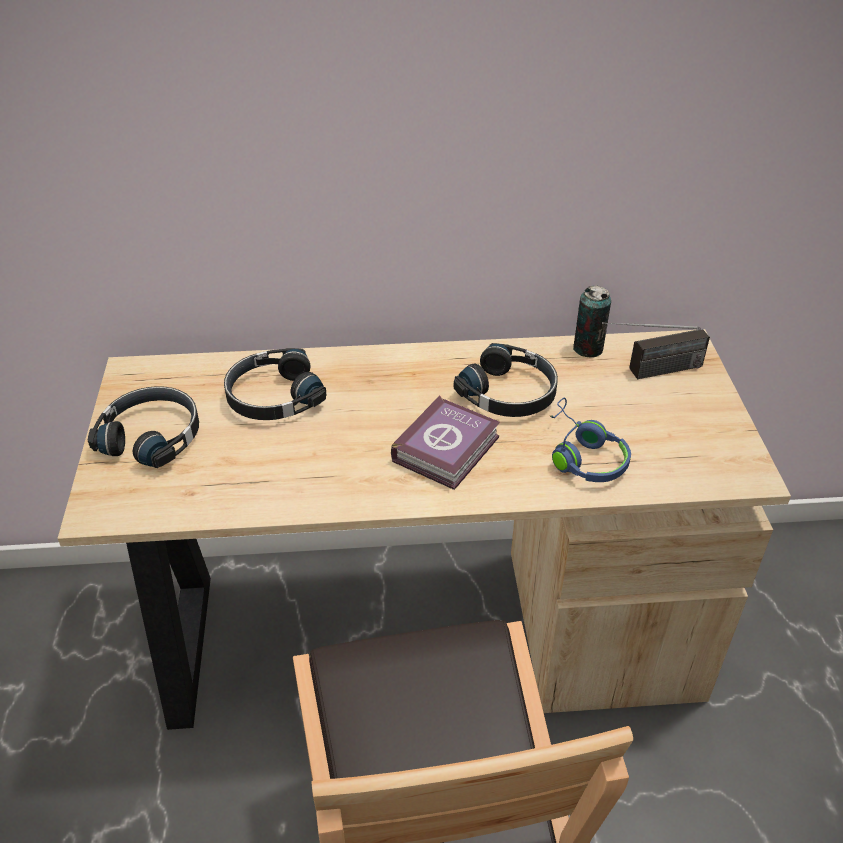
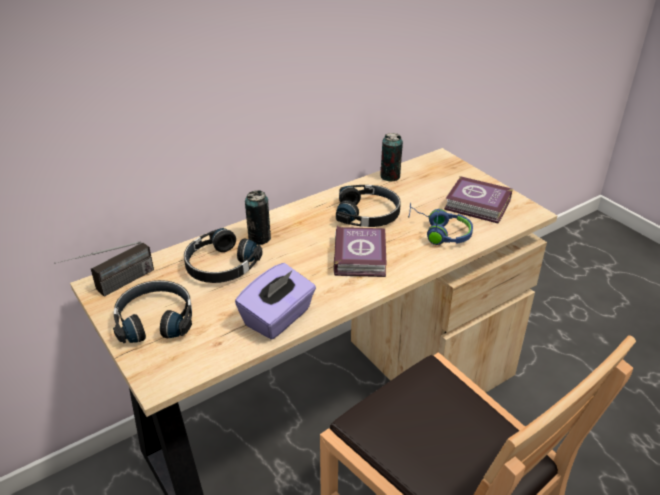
camera: 30 degrees left, 5 degrees down
radio [602,322,710,379] -> radio moved to [54,241,154,297]
none -> purple tissue box [235,263,316,340]
none -> can [245,191,271,245]
none -> book [444,176,513,224]

